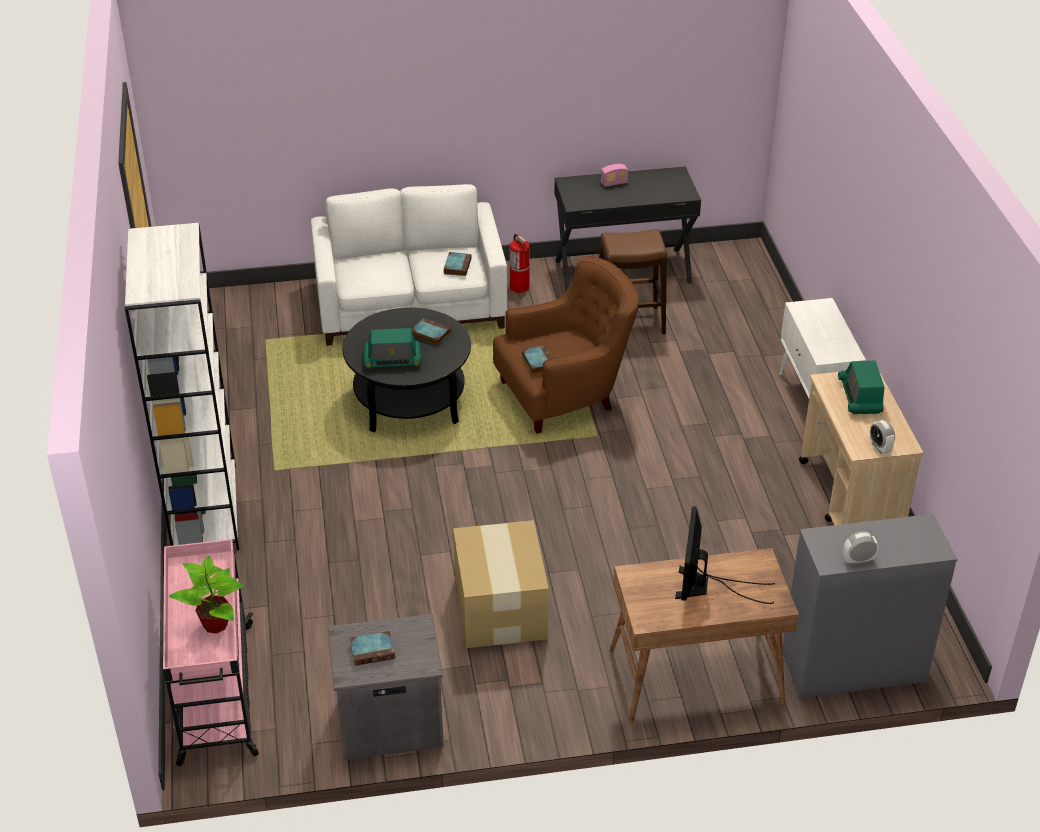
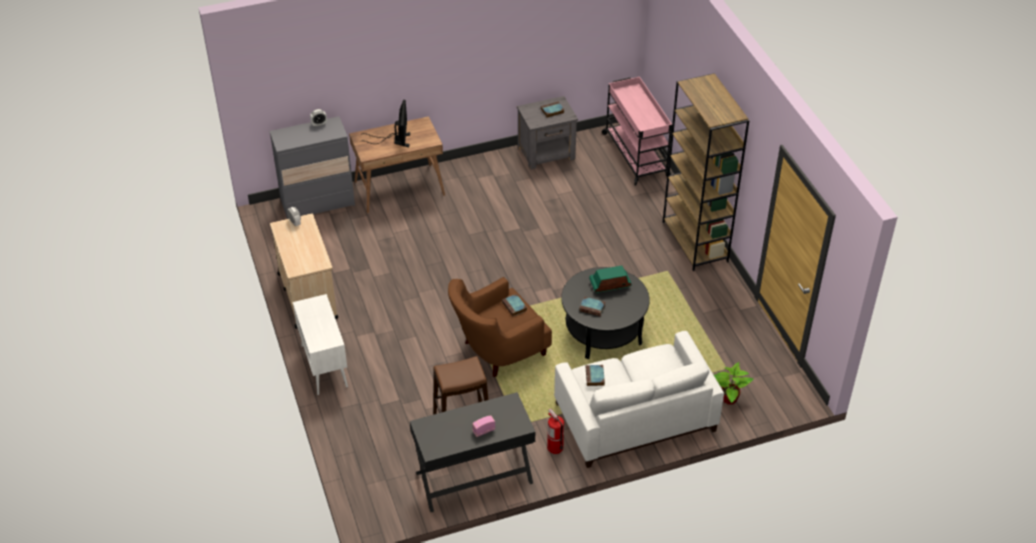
camera: 170 degrees right, 5 degrees up
white bookcase [125,222,239,550] -> brown bookcase [663,73,749,271]
potted plant [169,556,245,634] -> potted plant moved to [714,362,753,405]
cardboard box [453,520,549,648] -> none
radio [838,360,884,414] -> none

